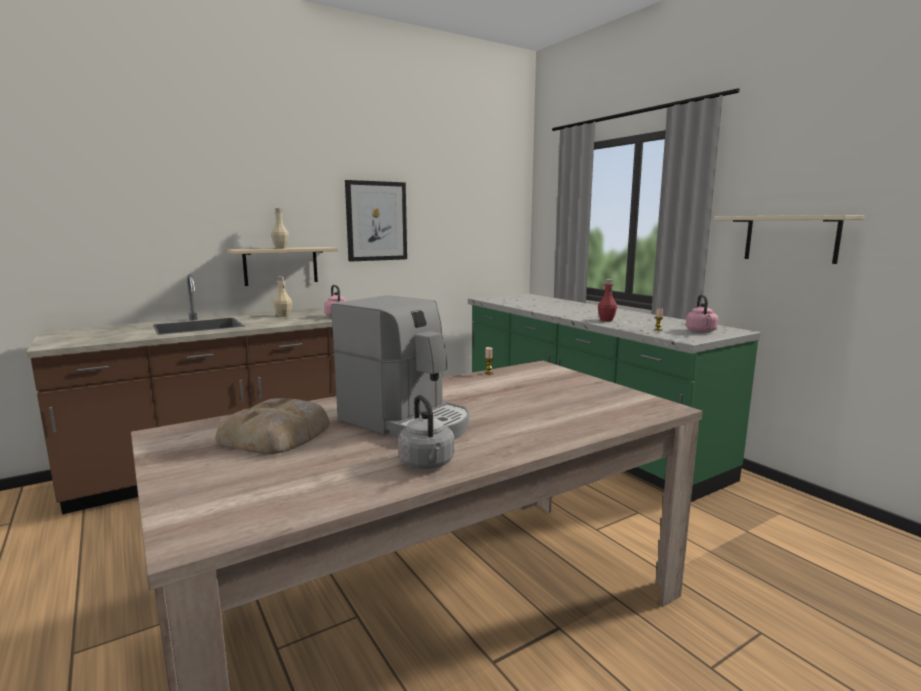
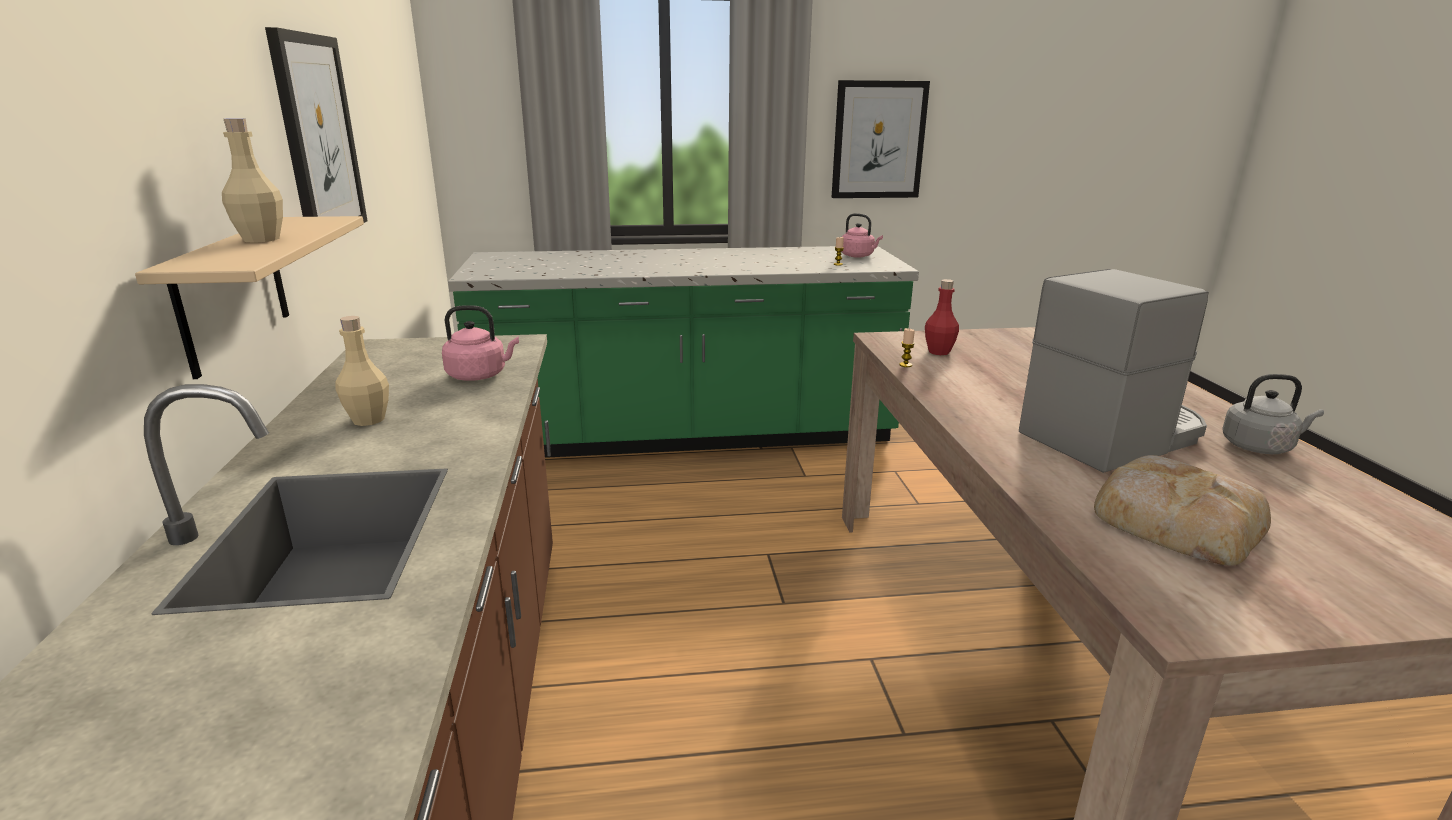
camera: 65 degrees left, 10 degrees up
red bottle [598,279,617,322] -> red bottle moved to [925,279,959,355]
beige shelf [714,215,865,264] -> picture [831,80,930,198]

